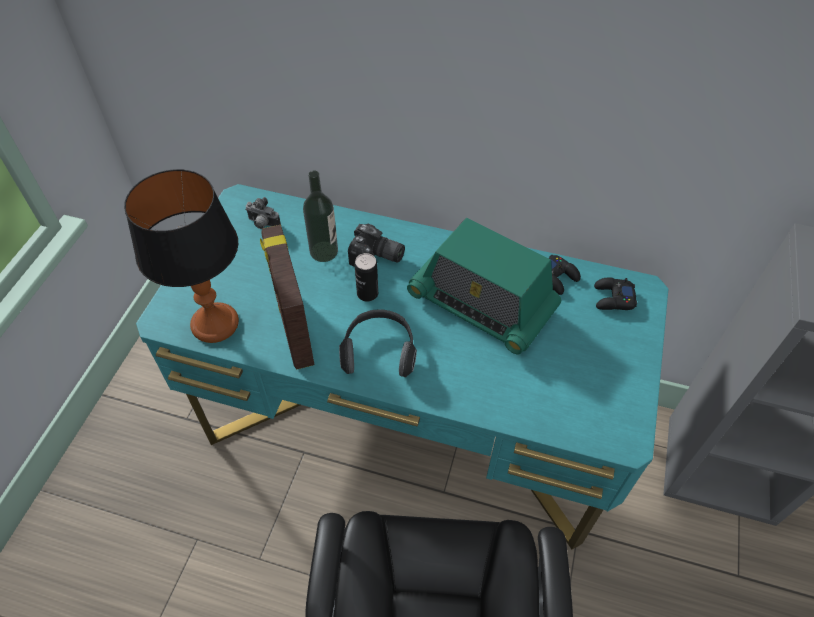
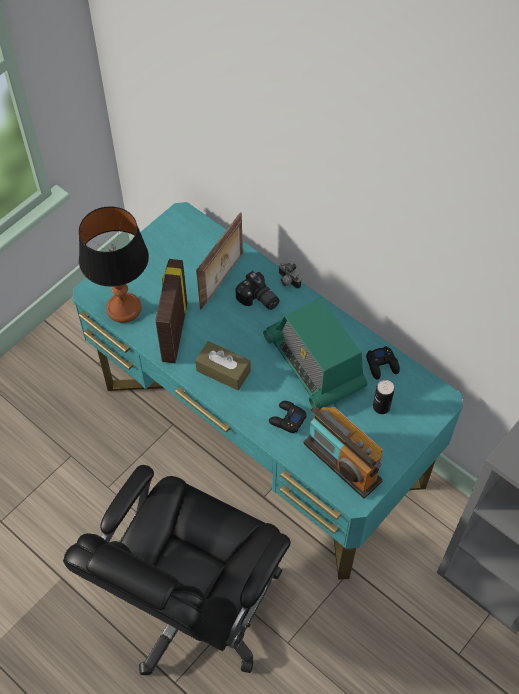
camera: 25 degrees right, 5 degrees up
camera [245,197,281,229] -> camera moved to [278,262,301,289]
bottle [303,170,338,262] -> picture frame [196,212,243,309]
headphones [339,309,417,377] -> brown tissue box [195,341,251,390]
can [354,253,378,301] -> can moved to [373,380,394,414]
black game controller [594,278,637,310] -> black game controller moved to [269,401,307,433]
none -> radio [304,406,383,499]

